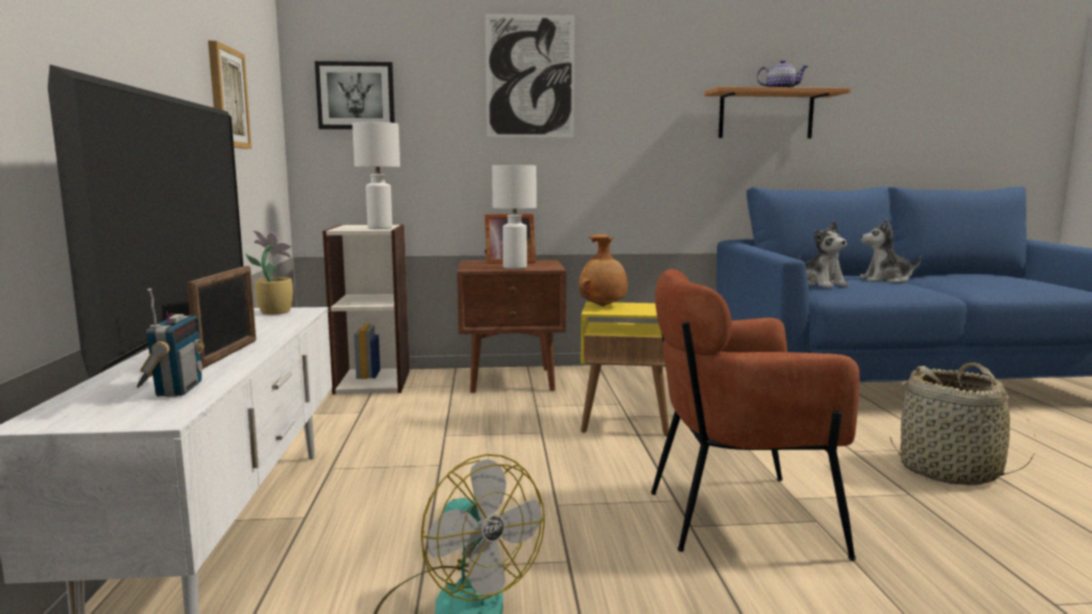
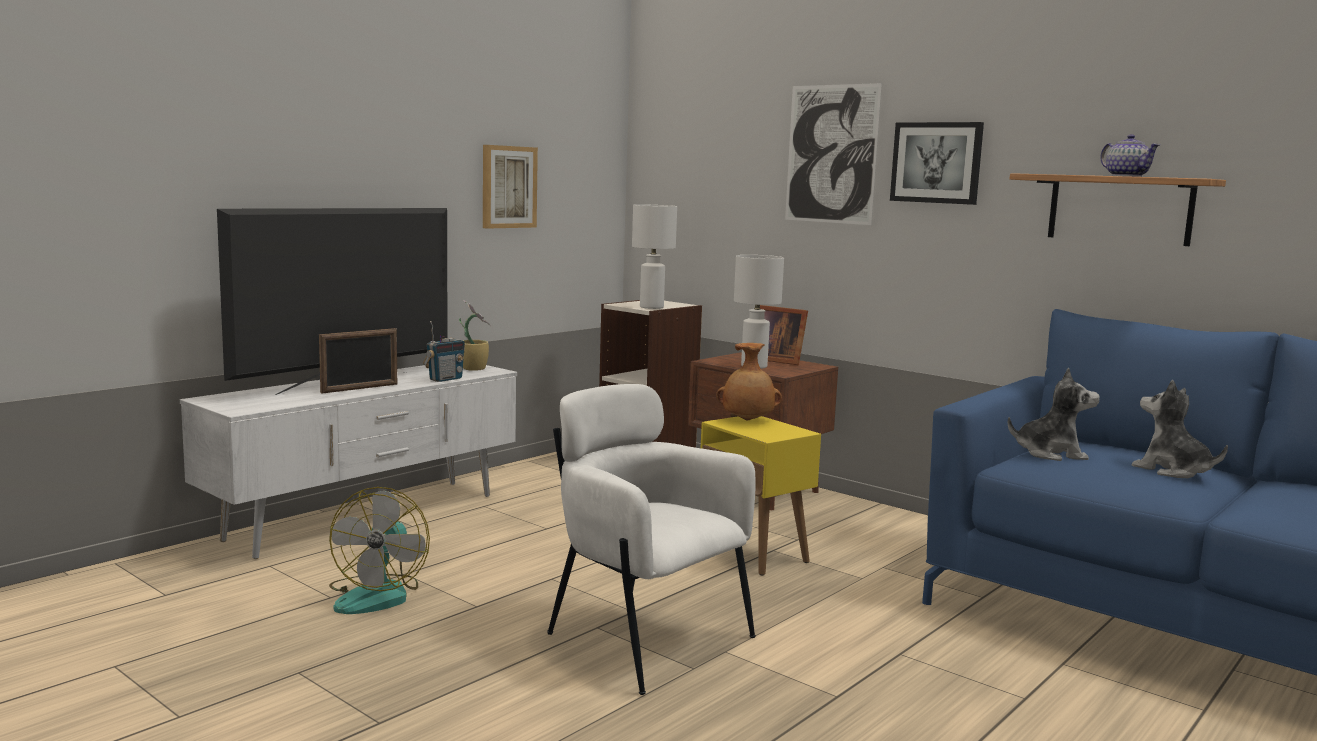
camera: 45 degrees right, 0 degrees up
radio [140,288,204,397] -> radio moved to [423,321,465,382]
picture [315,61,395,129] -> picture moved to [890,122,984,205]
brown armchair [651,269,860,561] -> white armchair [547,384,756,695]
plush toy [799,221,849,288] -> plush toy turned 105 degrees counterclockwise [1008,368,1100,461]
basket [889,362,1035,485] -> none

